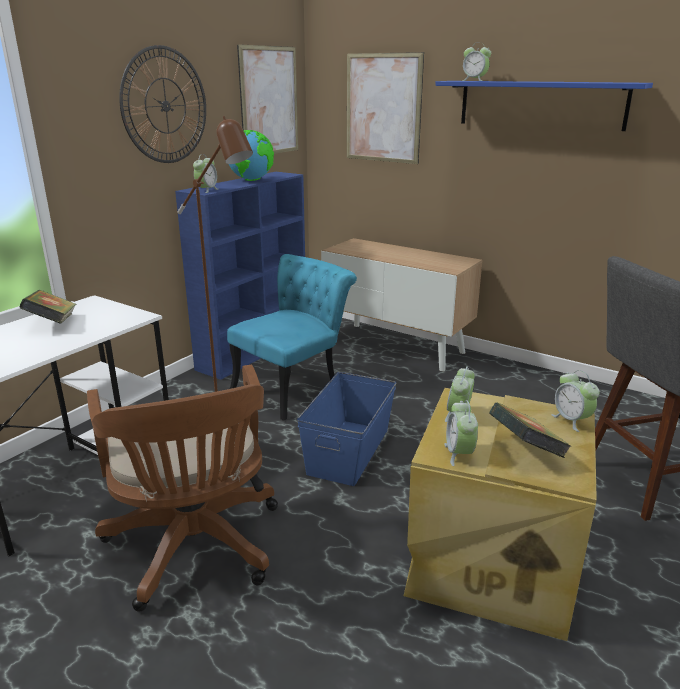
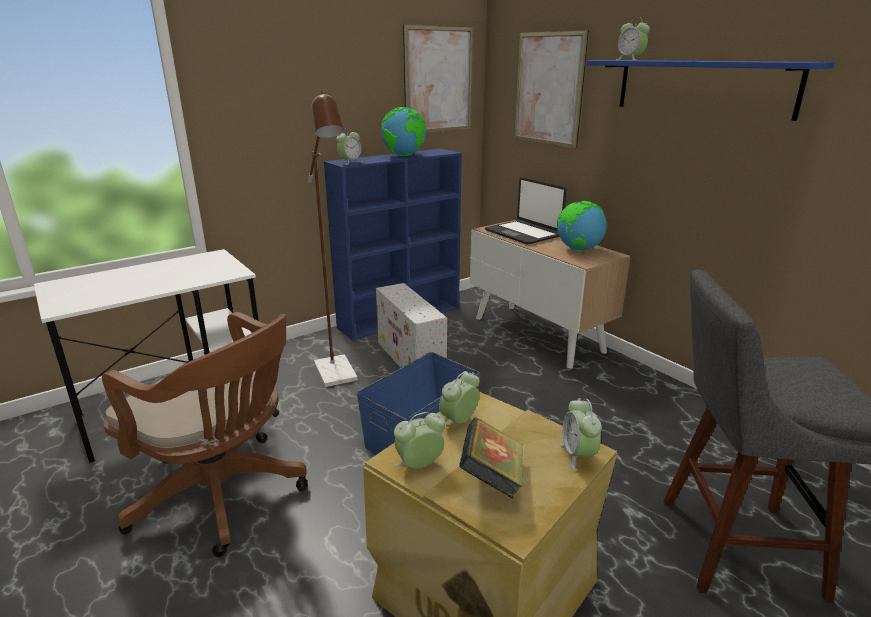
camera: 20 degrees right, 0 degrees up
book [19,290,76,324] -> none
brown office chair [87,365,278,611] -> brown office chair turned 60 degrees counterclockwise [102,312,308,557]
wall clock [119,45,206,163] -> none
turquoise chair [227,254,357,421] -> white storage box [376,283,447,368]
alarm clock [444,400,478,466] -> alarm clock turned 45 degrees clockwise [394,412,445,468]
none -> laptop [485,177,567,245]
none -> globe [557,201,607,251]

